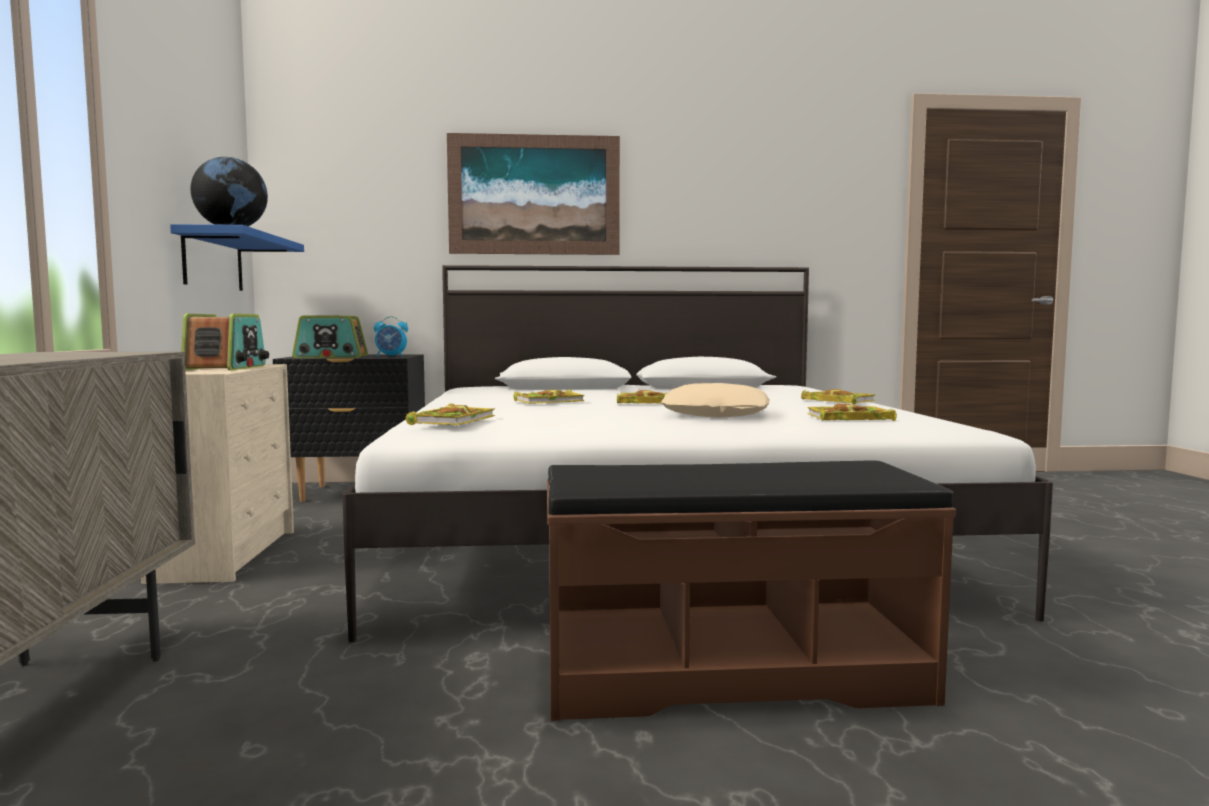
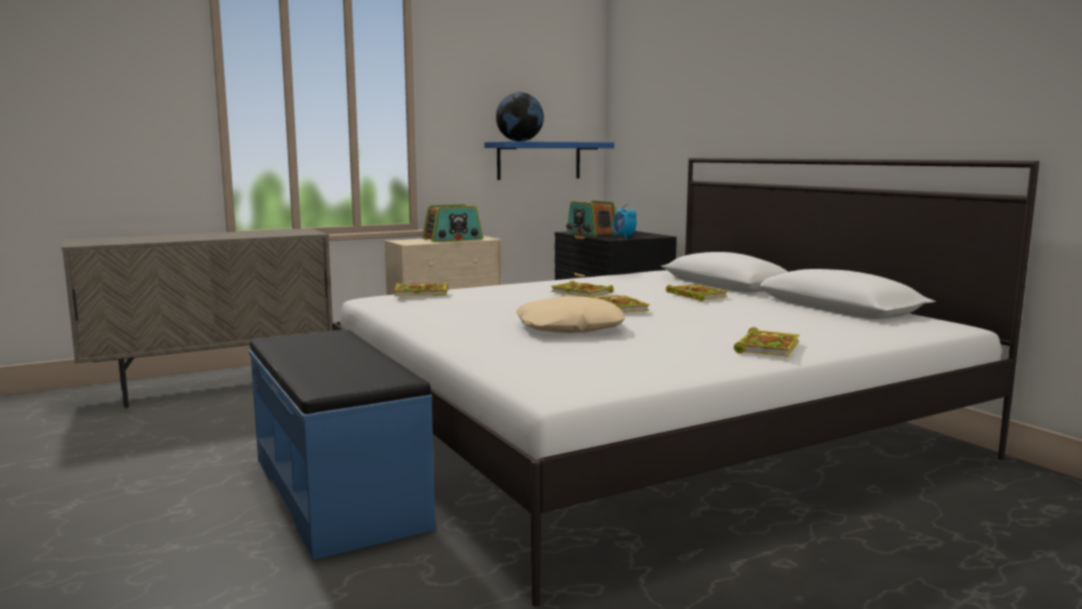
camera: 65 degrees right, 5 degrees up
picture [447,133,620,255] -> none
brown bench [547,460,956,721] -> blue bench [249,330,435,560]
book [808,404,897,421] -> book moved to [666,284,728,301]

